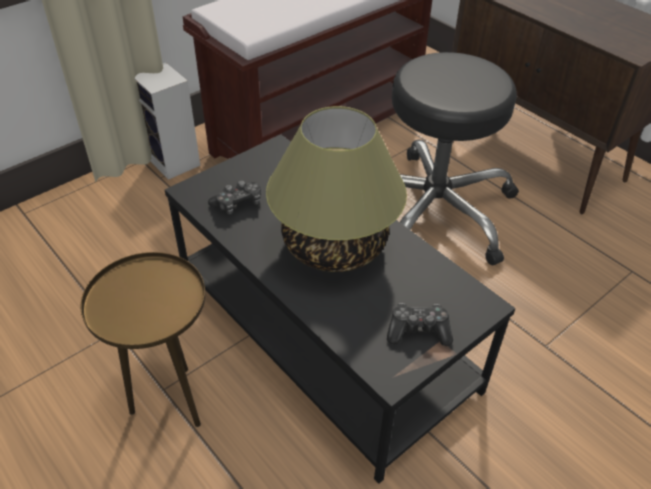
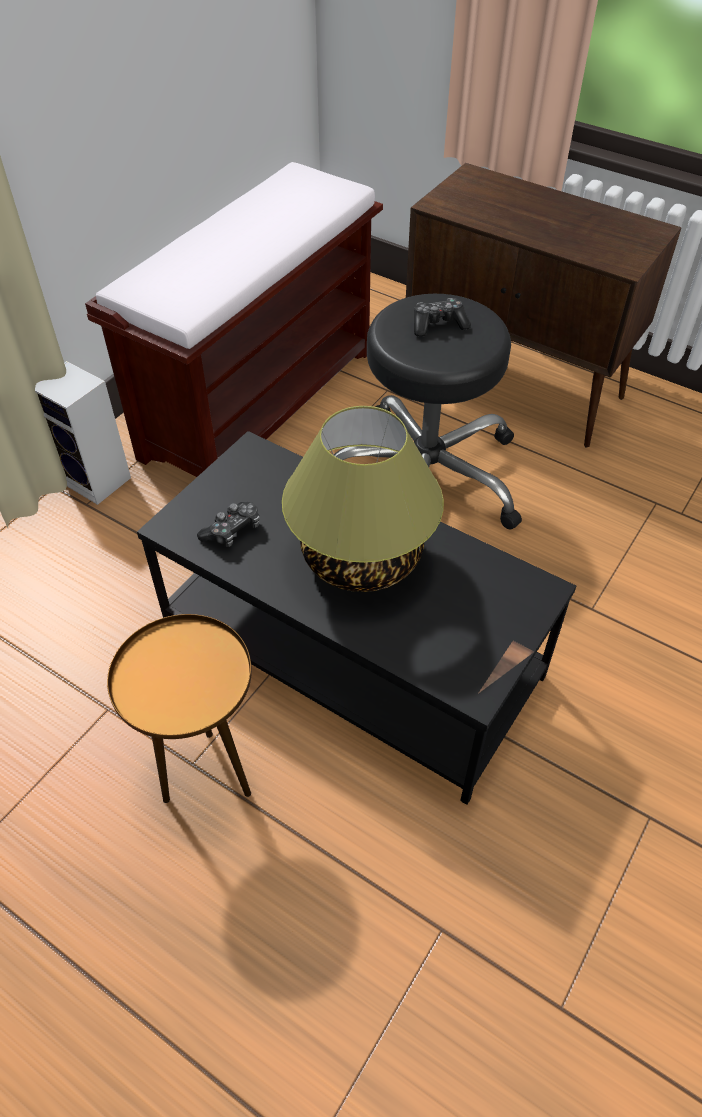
camera: 15 degrees left, 5 degrees up
game controller [387,303,453,346] -> game controller moved to [414,298,471,337]

